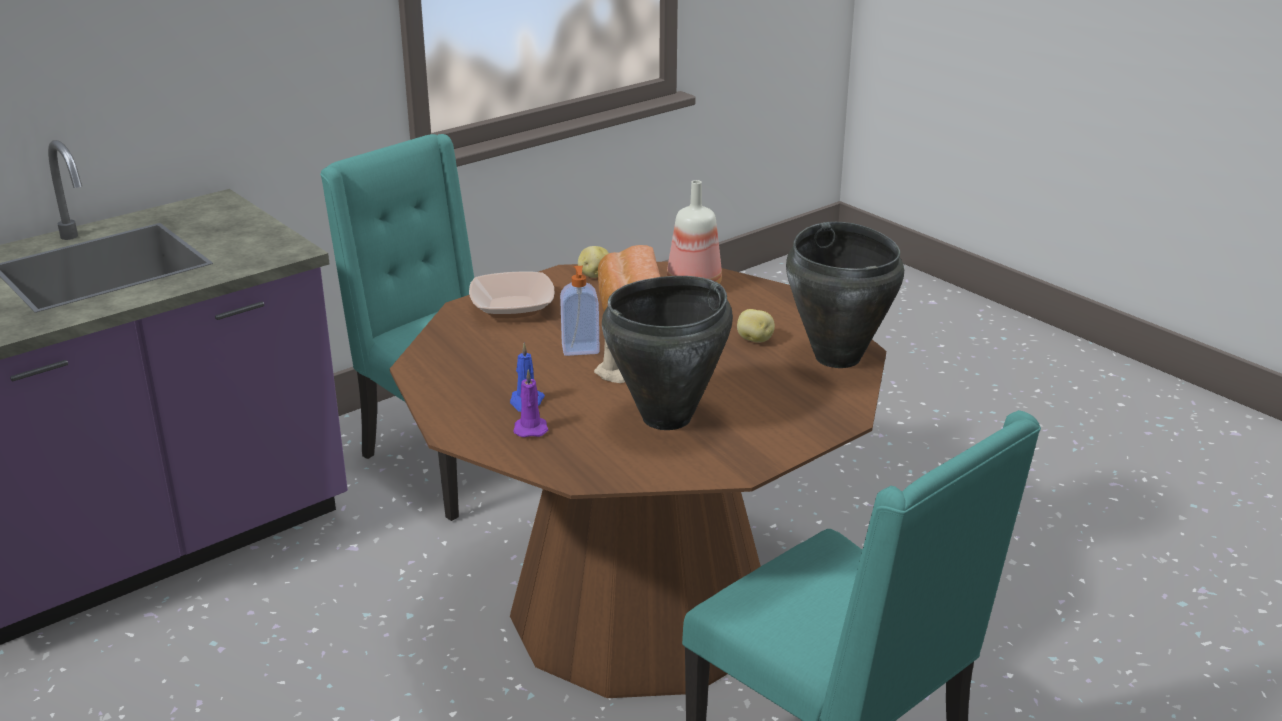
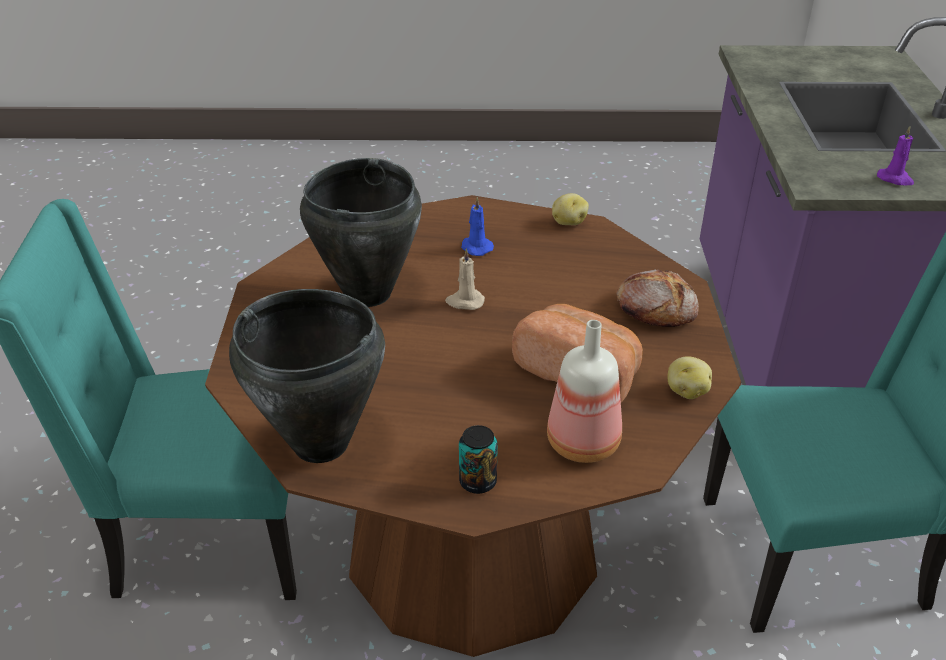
camera: 130 degrees right, 10 degrees up
bowl [469,272,555,318] -> bread [617,269,699,327]
purple candle [513,370,548,437] -> purple candle moved to [877,126,914,185]
soap dispenser [560,266,600,356] -> none
potato [737,309,775,343] -> potato moved to [552,193,589,225]
none -> can [459,425,498,494]

